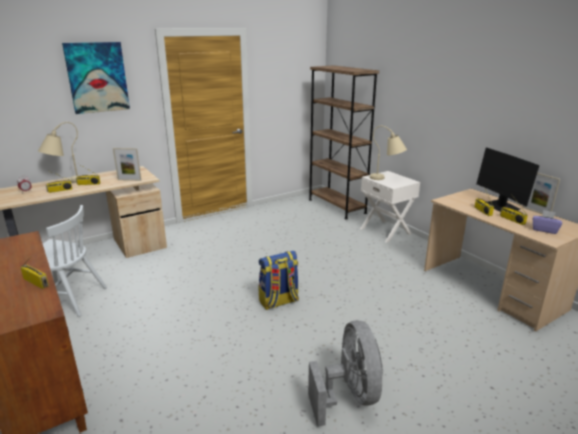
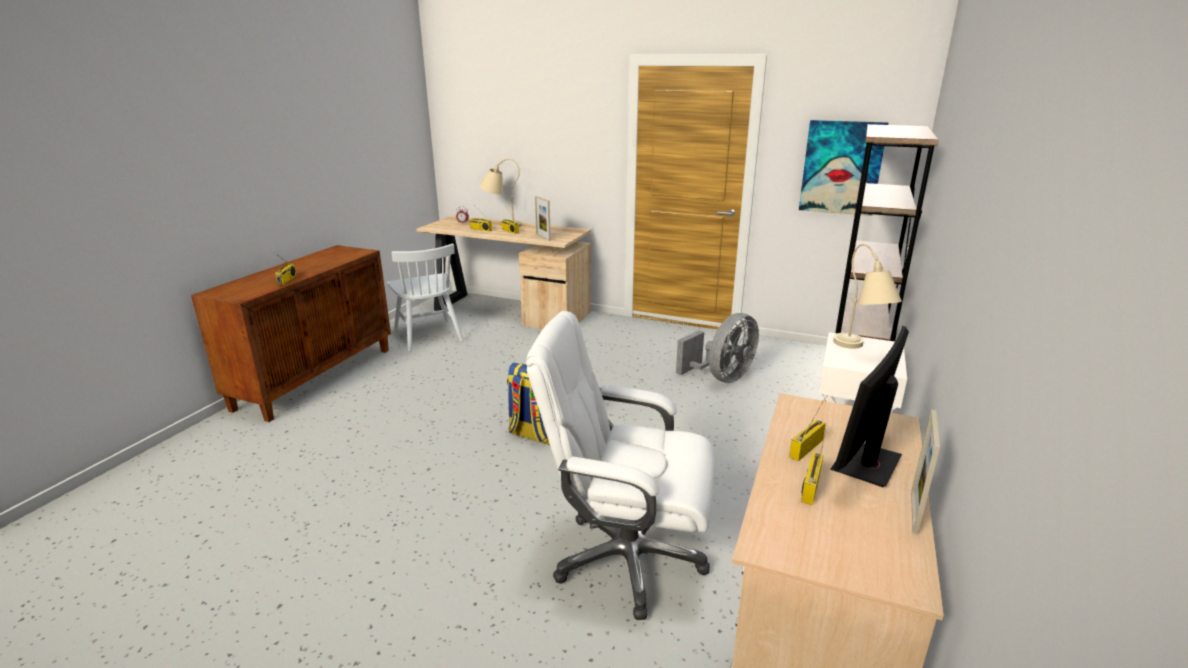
camera: 55 degrees right, 0 degrees up
picture [62,42,130,114] -> picture moved to [799,120,888,216]
grey fan [308,321,383,426] -> grey fan moved to [676,313,759,383]
purple tissue box [533,210,562,234] -> none
none -> white office chair [526,311,716,620]

